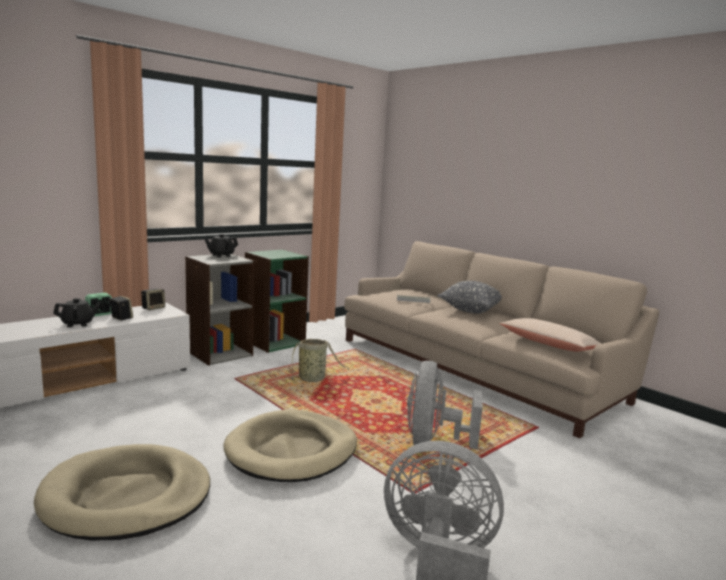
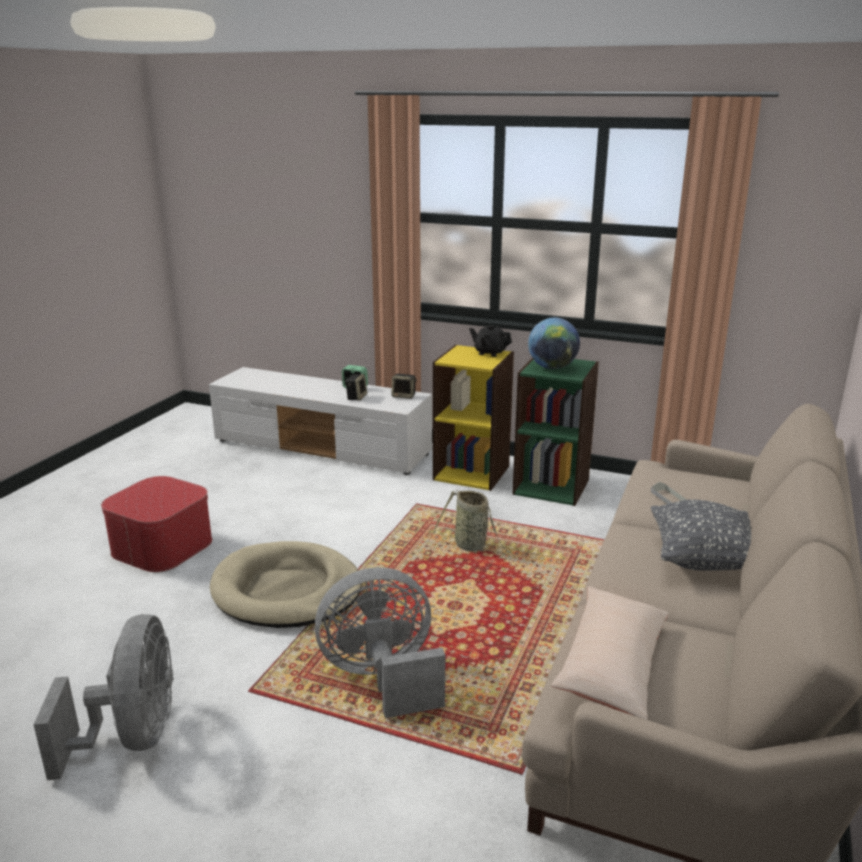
camera: 65 degrees right, 10 degrees up
beige dog bed [34,444,210,540] -> ottoman [101,476,212,572]
black teapot [53,298,100,327] -> none
grey bookcase [185,254,254,366] -> yellow bookcase [433,345,514,491]
none -> globe [528,318,580,369]

